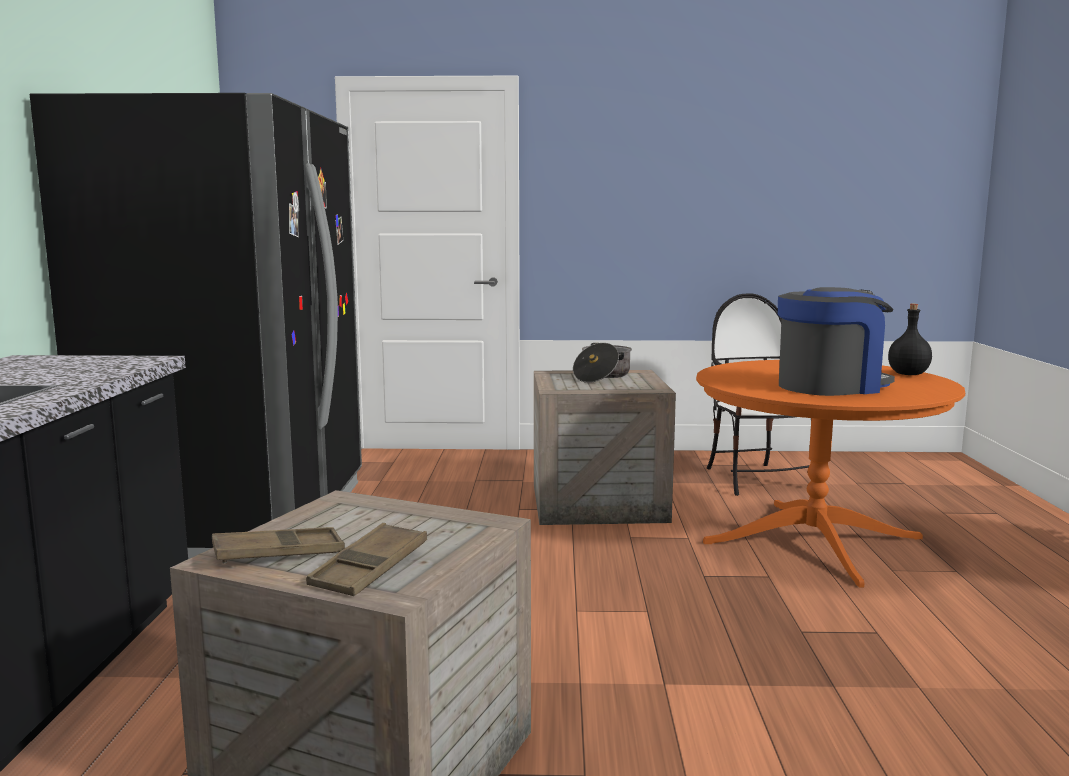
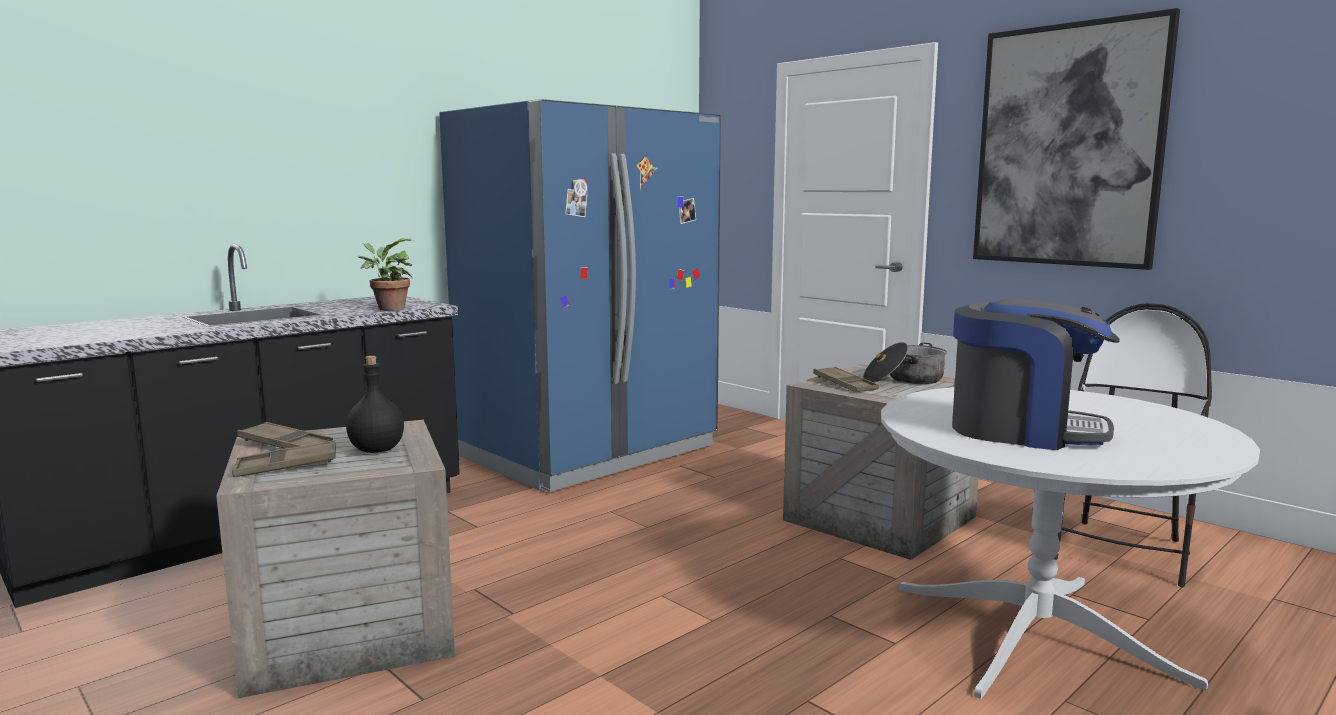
camera: 45 degrees right, 0 degrees up
black fridge [30,93,362,559] -> blue fridge [439,99,721,492]
orange dining table [696,360,965,588] -> white dining table [881,387,1260,699]
black bottle [888,304,932,375] -> black bottle moved to [346,356,404,453]
none -> potted plant [358,238,413,310]
none -> brown tray [813,367,879,392]
none -> picture [973,8,1180,270]

